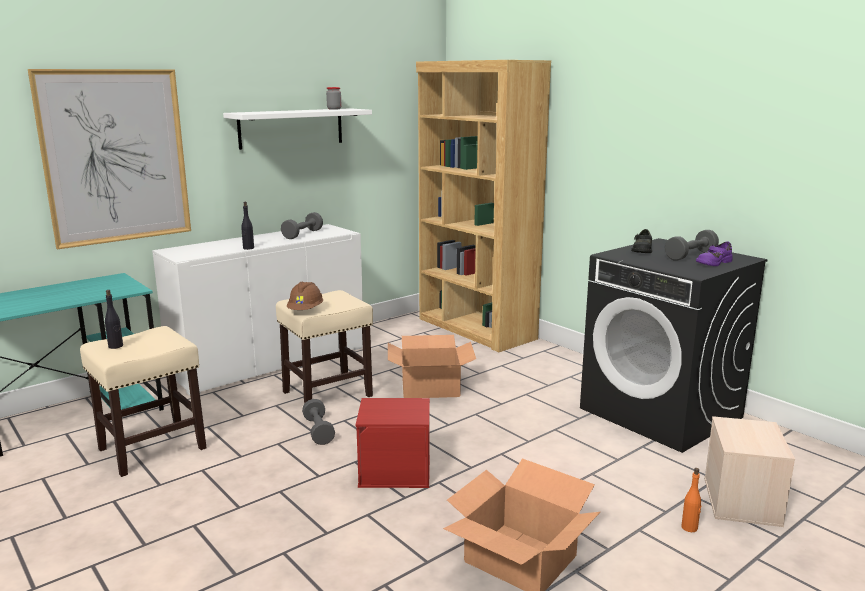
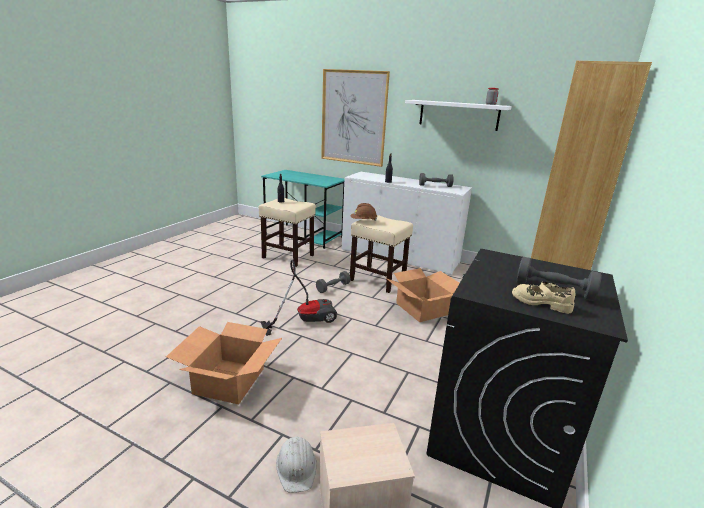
camera: 65 degrees right, 5 degrees up
red storage box [356,398,430,488] -> vacuum cleaner [261,260,337,336]
black shoe [631,229,652,253] -> none
orange bottle [681,468,701,532] -> white hard hat [276,437,317,493]
purple shoe [696,241,733,266] -> beige shoe [512,282,575,314]

